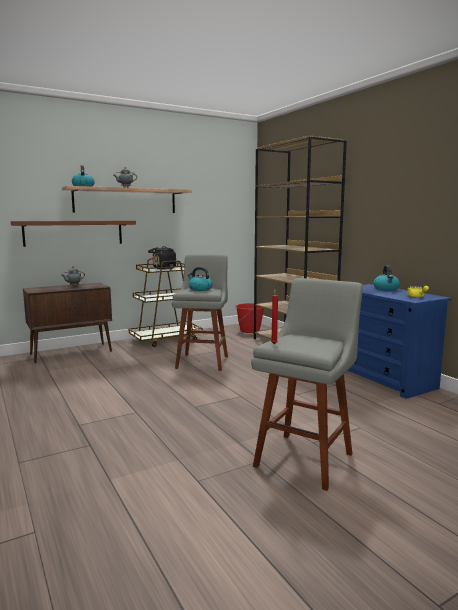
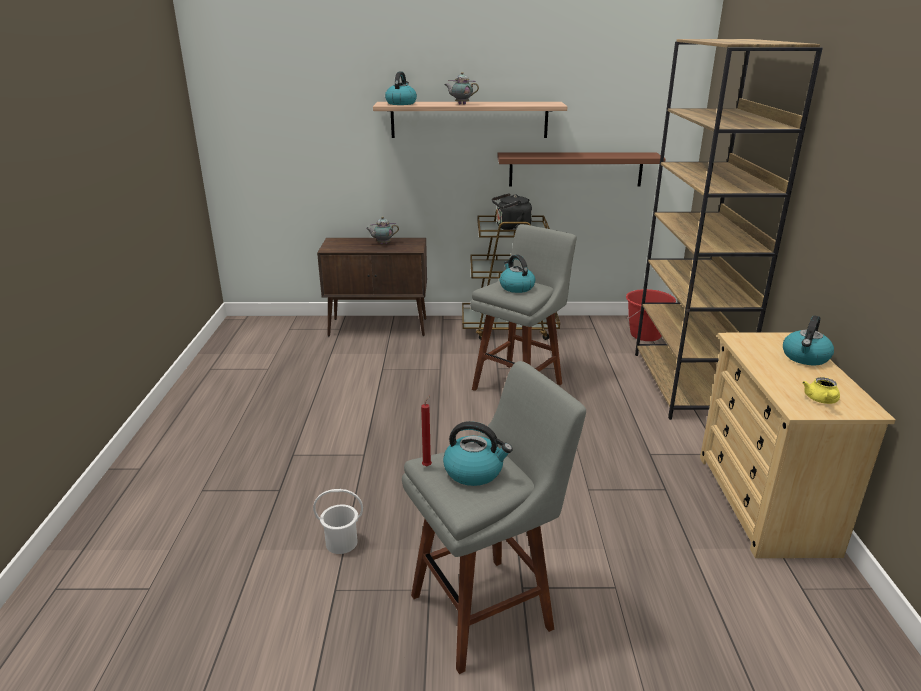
camera: 30 degrees right, 15 degrees up
brown shelf [11,221,136,247] -> brown shelf moved to [497,152,666,187]
blue dresser [347,284,452,399] -> beige dresser [700,332,896,558]
none -> white bucket [313,489,363,554]
none -> kettle [443,421,513,486]

